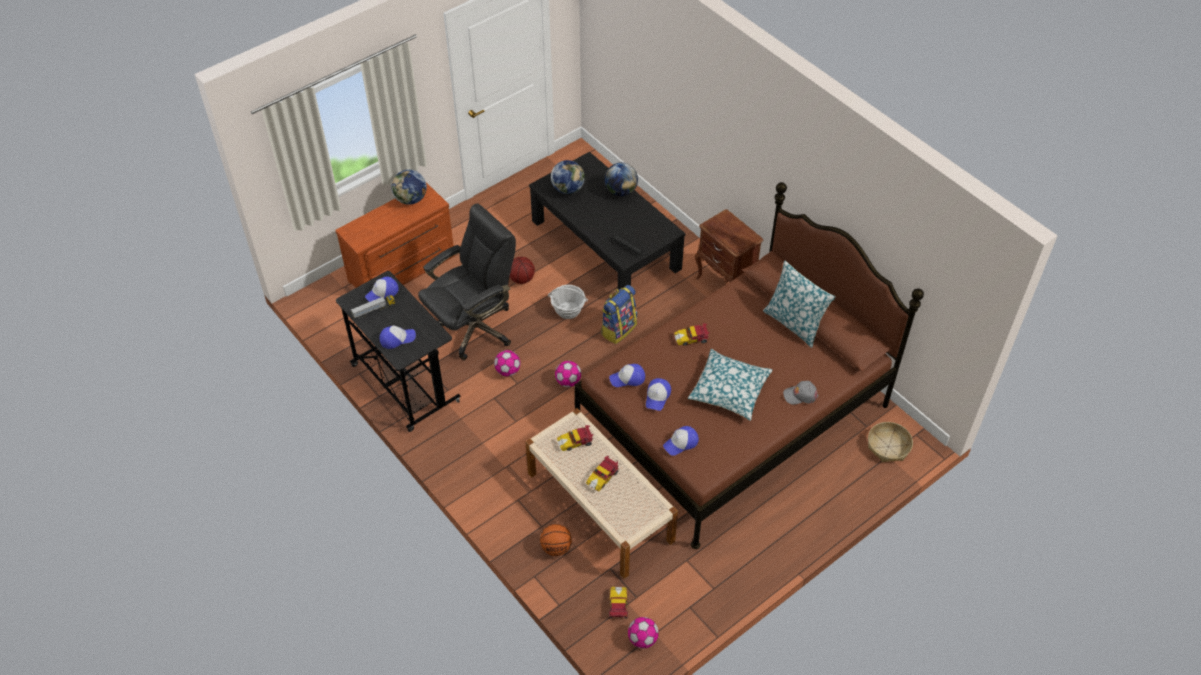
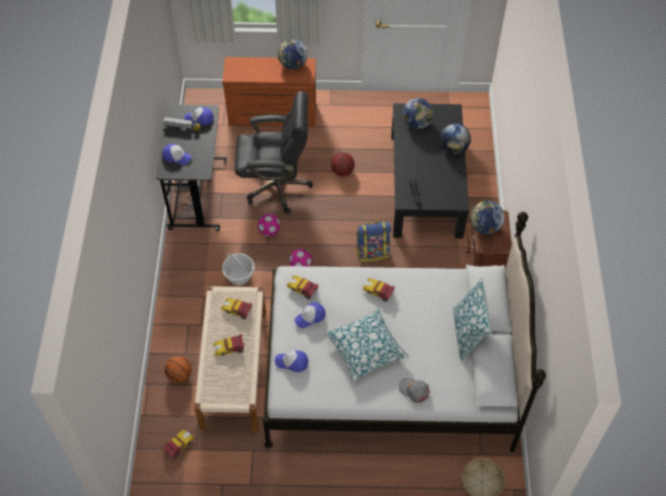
camera: 40 degrees right, 5 degrees up
basket [548,285,588,319] -> basket moved to [222,253,255,285]
brown bed [574,182,924,549] -> white bed [263,212,546,452]
cap [609,364,645,387] -> toy car [287,275,318,300]
football [628,617,659,648] -> none
none -> globe [470,201,505,234]

